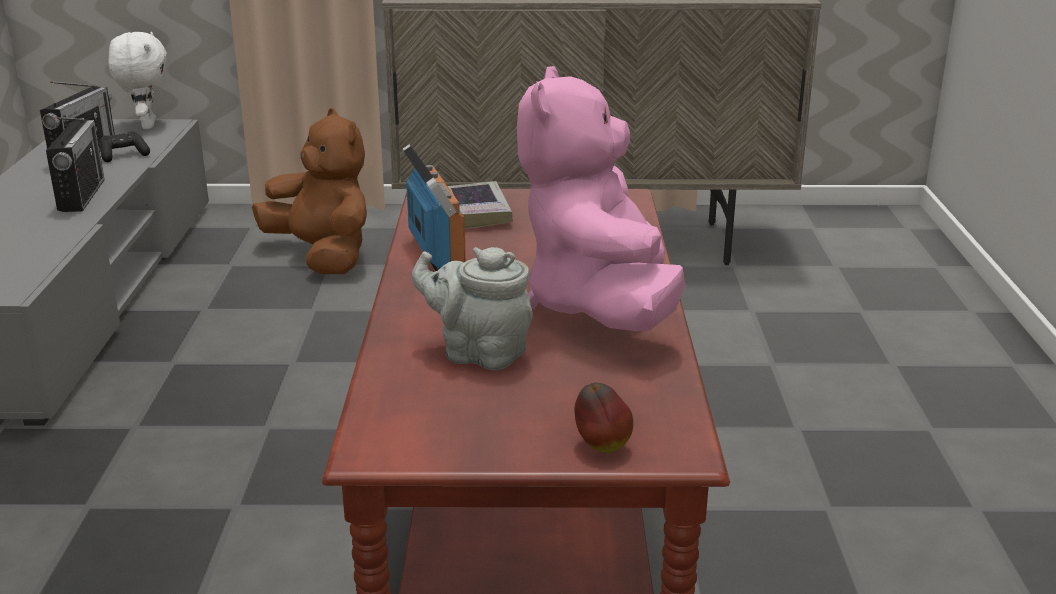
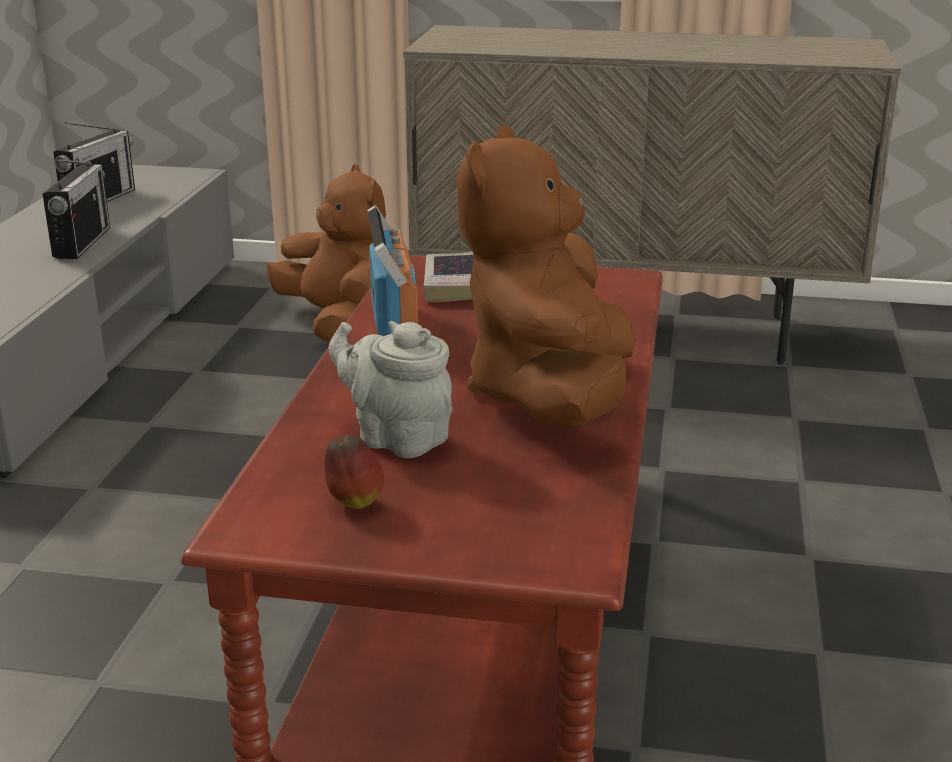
camera: 10 degrees right, 0 degrees up
black game controller [100,131,150,162] -> none
white plush toy [108,32,167,129] -> none
pink plush toy [517,66,685,331] -> brown plush toy [457,126,636,428]
apple [575,383,633,453] -> apple moved to [325,434,384,509]

